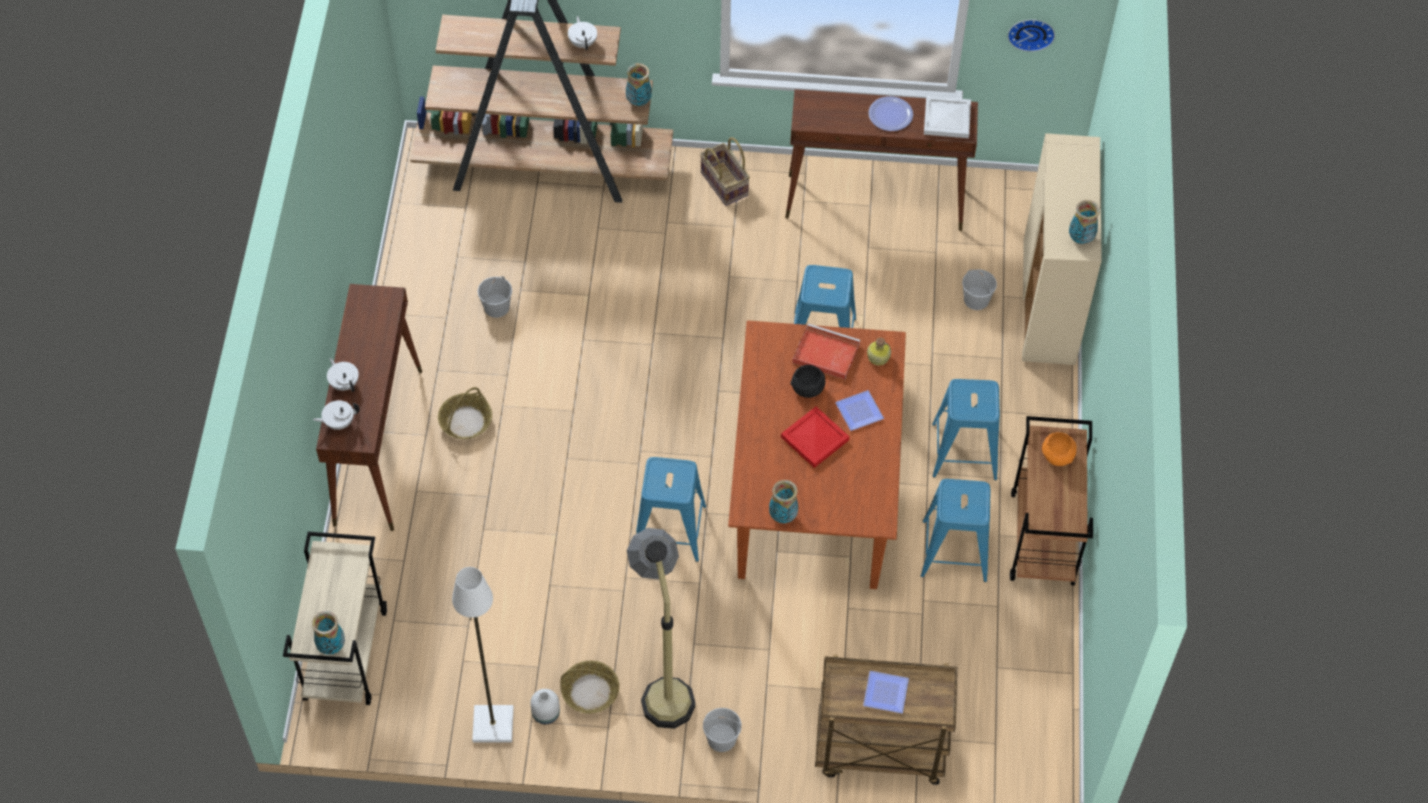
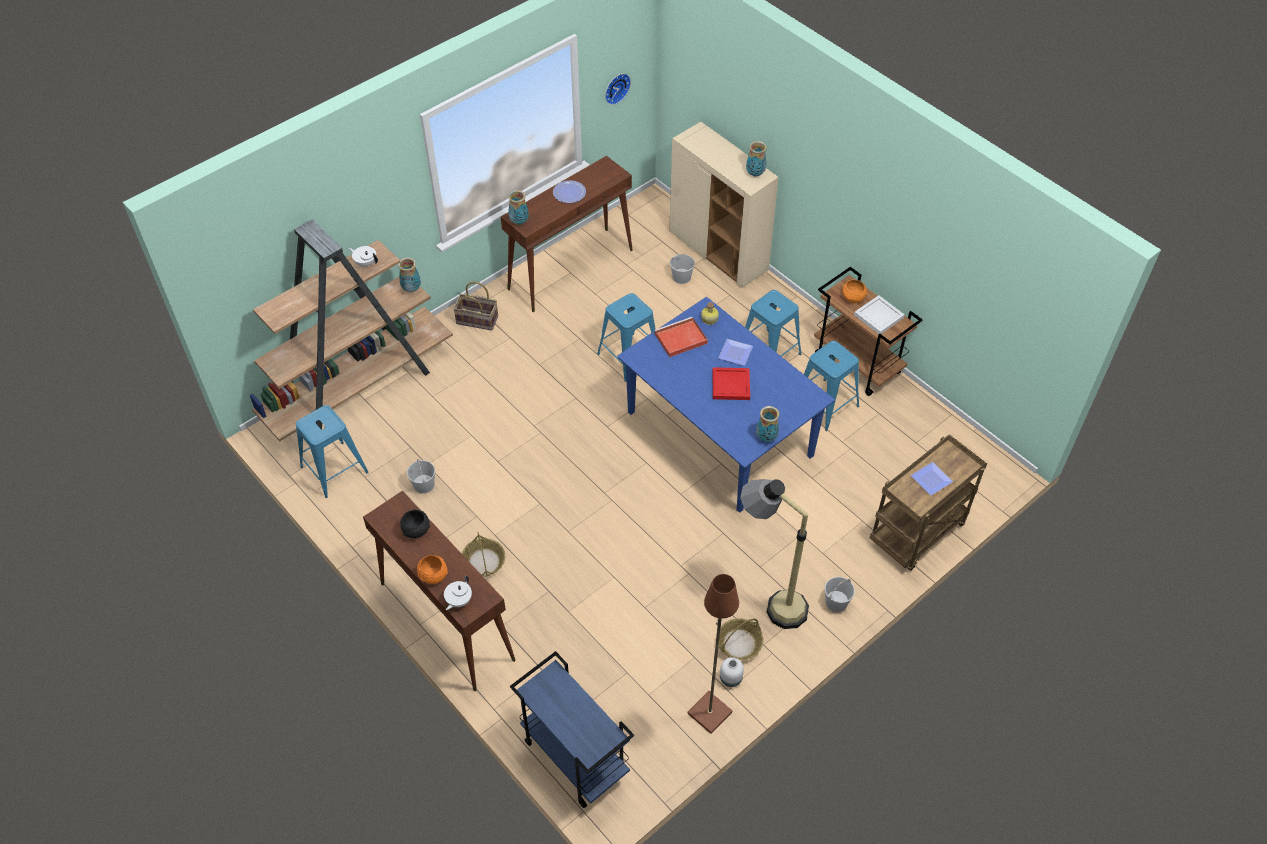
camera: 45 degrees left, 5 degrees down
beige cart [283,532,387,705] -> blue cart [510,651,634,808]
vase [312,611,345,655] -> vase moved to [508,190,529,225]
white teapot [327,358,359,392] -> orange bowl [417,555,448,584]
white floor lamp [452,567,514,742] -> brown floor lamp [687,574,739,734]
blue stool [636,457,706,562] -> blue stool moved to [296,405,369,498]
brown dining table [728,321,906,589] -> blue dining table [617,297,835,513]
black bowl [790,365,825,398] -> black bowl moved to [400,510,430,538]
white tray [924,96,971,138] -> white tray moved to [854,295,905,334]

